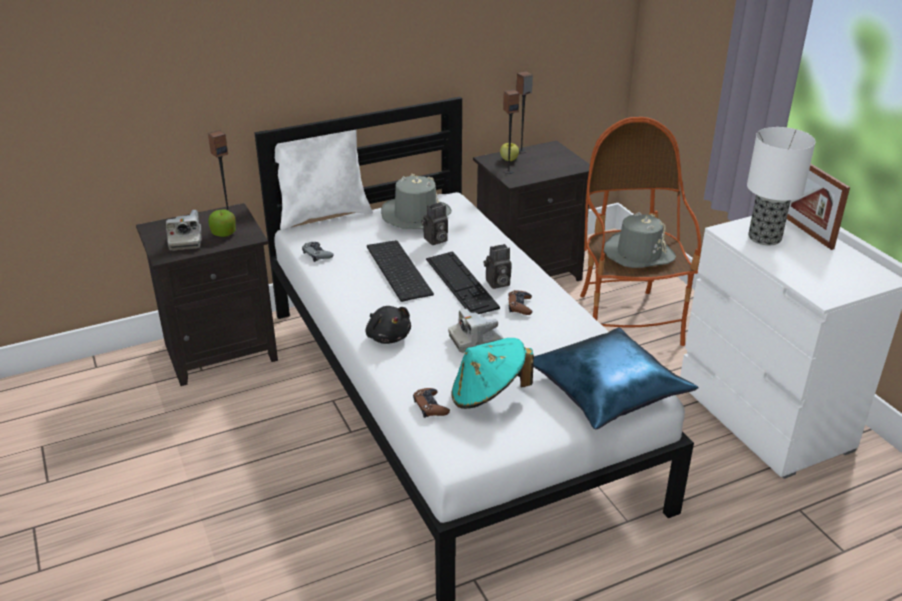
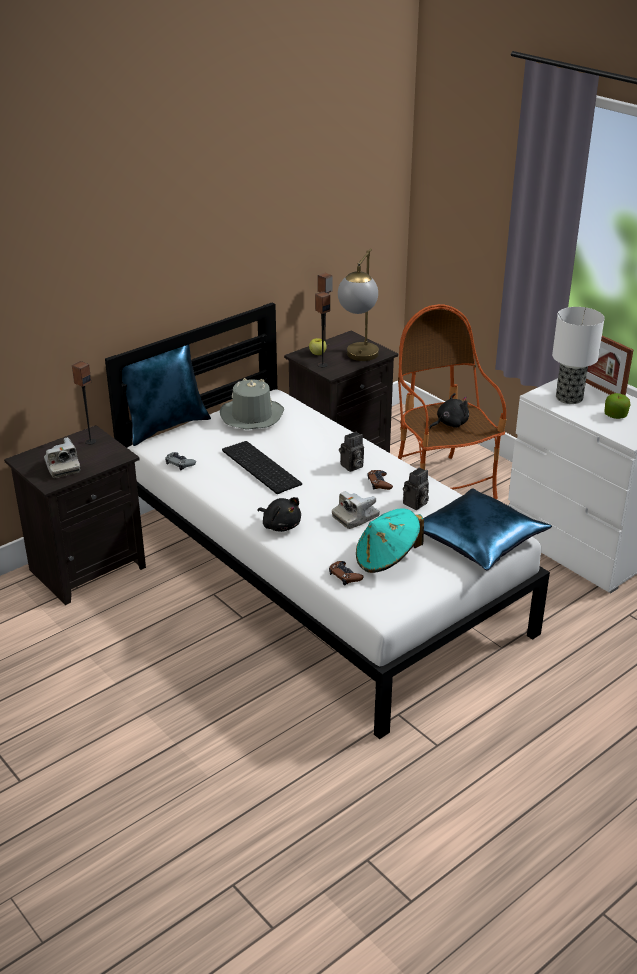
camera: 15 degrees left, 0 degrees up
apple [208,209,236,237] -> apple moved to [604,393,631,419]
white pillow [275,129,373,230] -> blue pillow [122,345,211,446]
camera [421,202,448,245] -> camera moved to [403,468,429,510]
keyboard [426,251,500,314] -> none
grey hat [604,212,676,268] -> black plush toy [429,393,469,429]
none -> table lamp [338,248,379,361]

